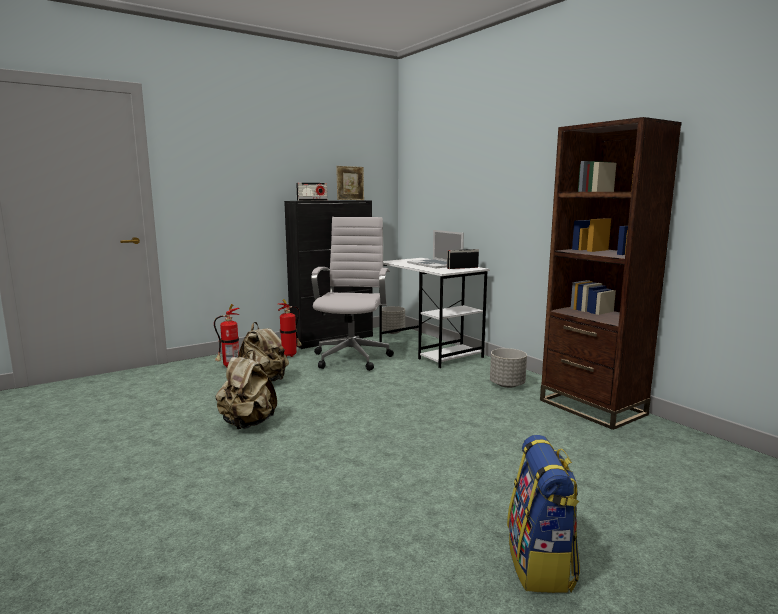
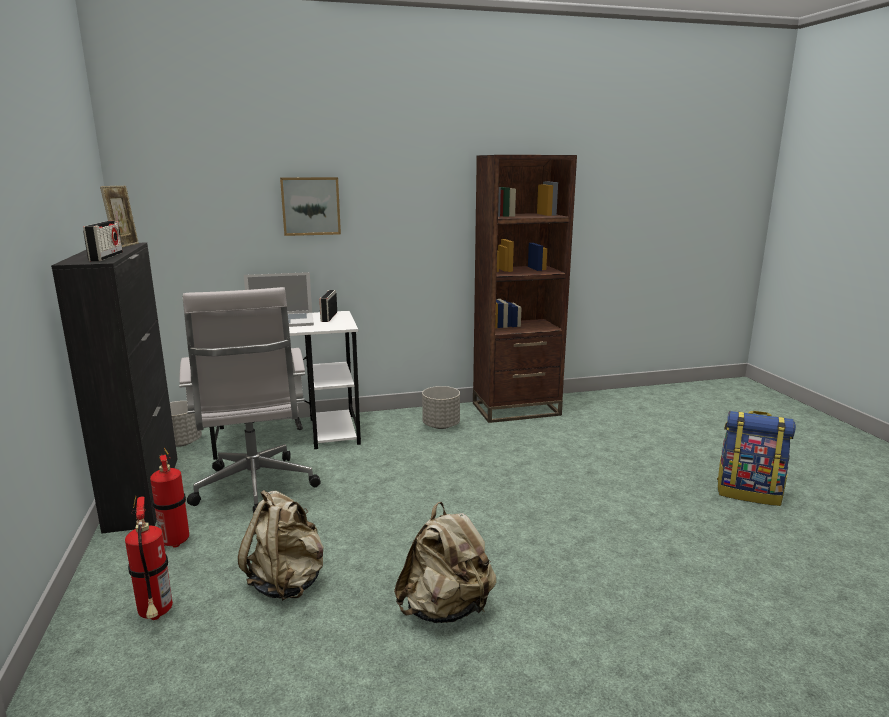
camera: 70 degrees left, 5 degrees up
white office chair [311,217,394,371] -> white office chair turned 135 degrees counterclockwise [179,287,321,513]
none -> picture [280,177,341,236]

